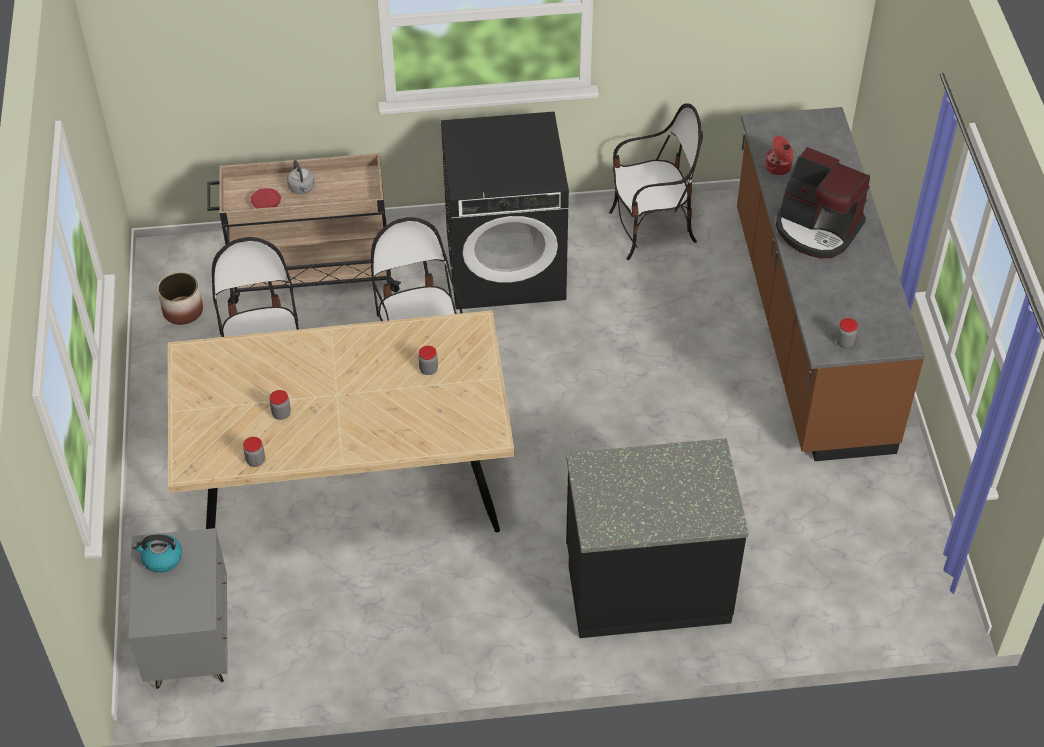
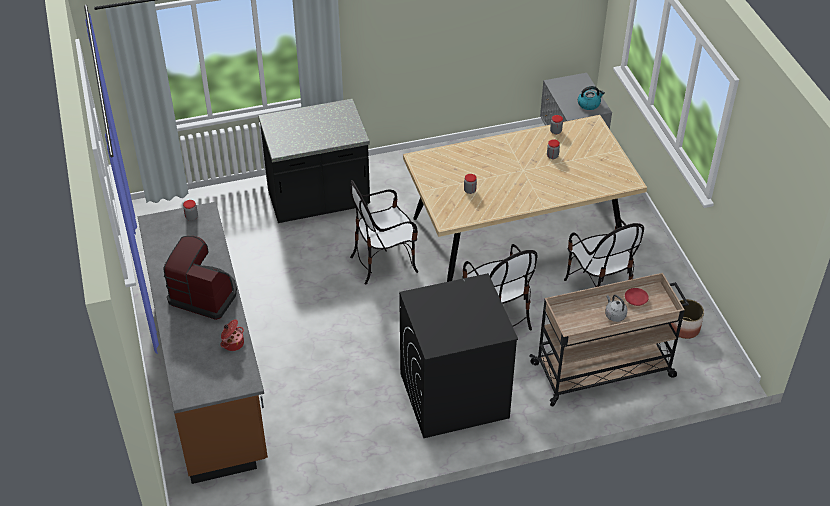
camera: 170 degrees right, 5 degrees down
chair [609,103,703,260] -> chair moved to [350,180,418,284]

